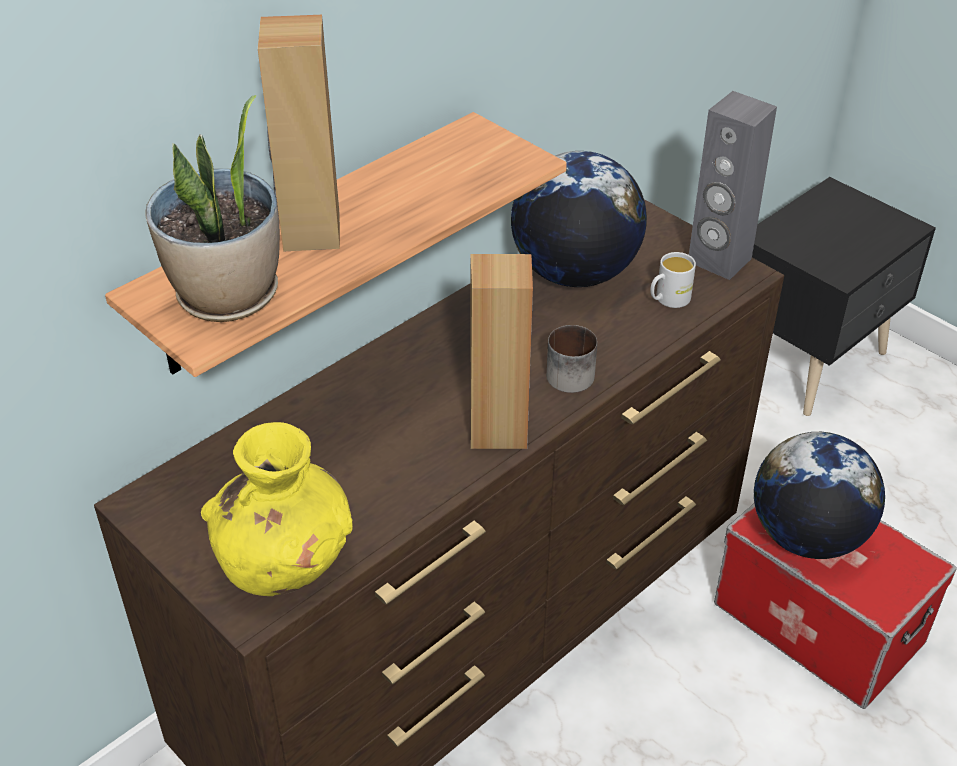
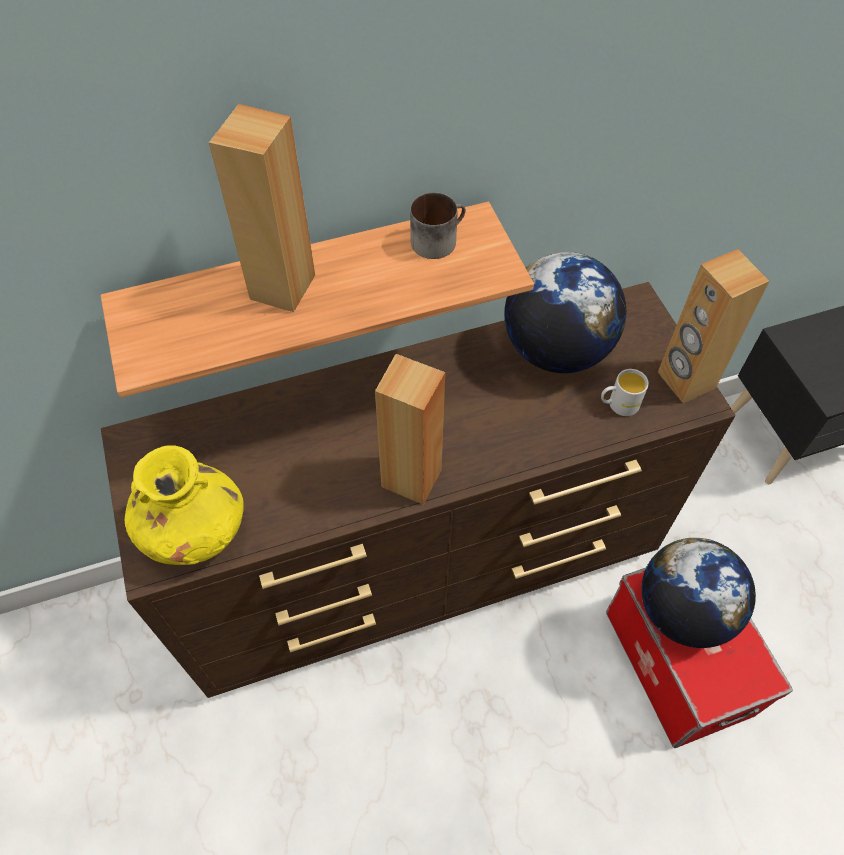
camera: 25 degrees right, 15 degrees up
potted plant [145,95,280,322] -> none
mug [546,325,597,393] -> mug moved to [410,192,466,259]
grey speaker [689,91,777,280] -> brown speaker [658,249,769,403]

